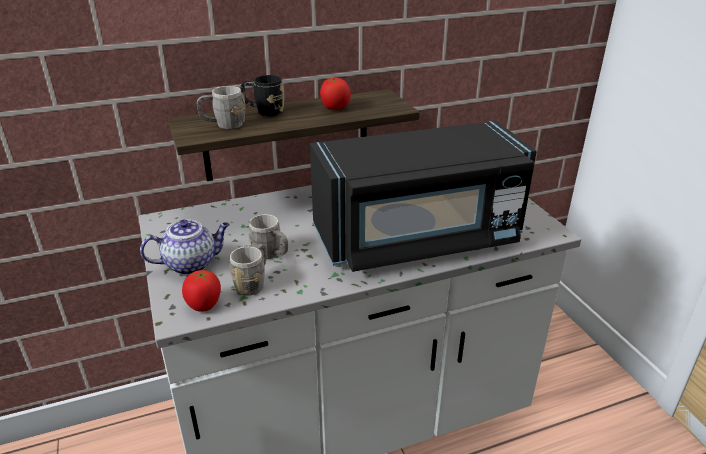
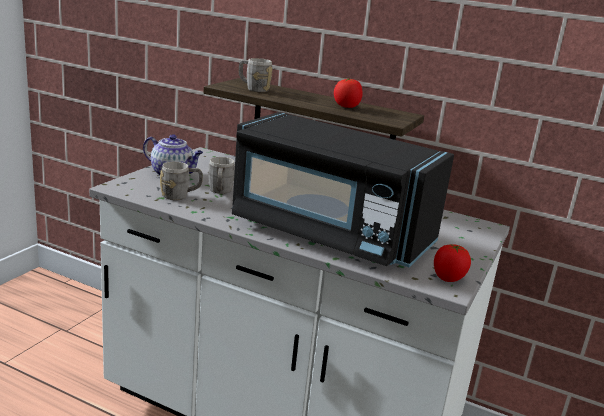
camera: 45 degrees right, 10 degrees down
tomato [182,270,221,312] -> tomato moved to [434,244,471,282]
black mug [240,75,284,116] -> none

